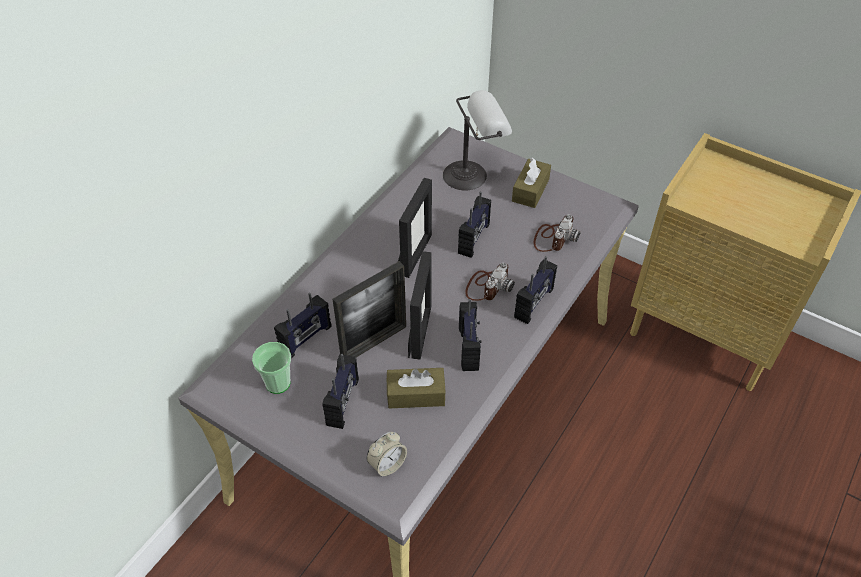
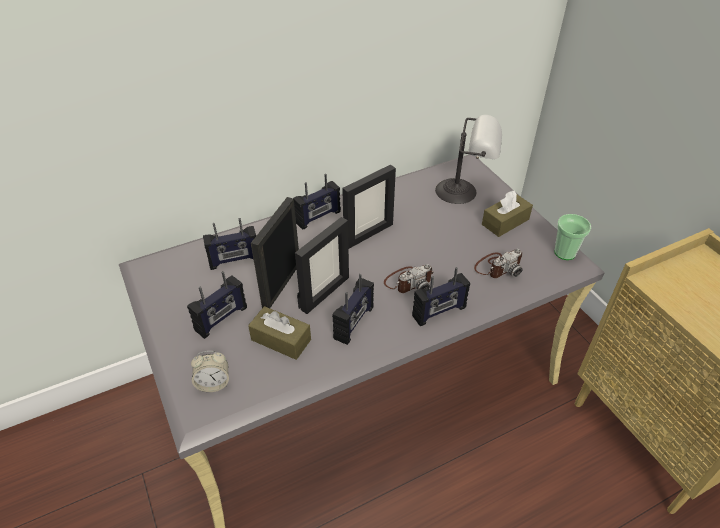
camera: 30 degrees right, 5 degrees down
cup [252,342,291,394] -> cup moved to [554,214,591,260]
picture frame [333,261,406,357] -> picture frame turned 120 degrees clockwise [251,197,299,308]
radio [458,192,491,258] -> radio moved to [293,174,341,230]

